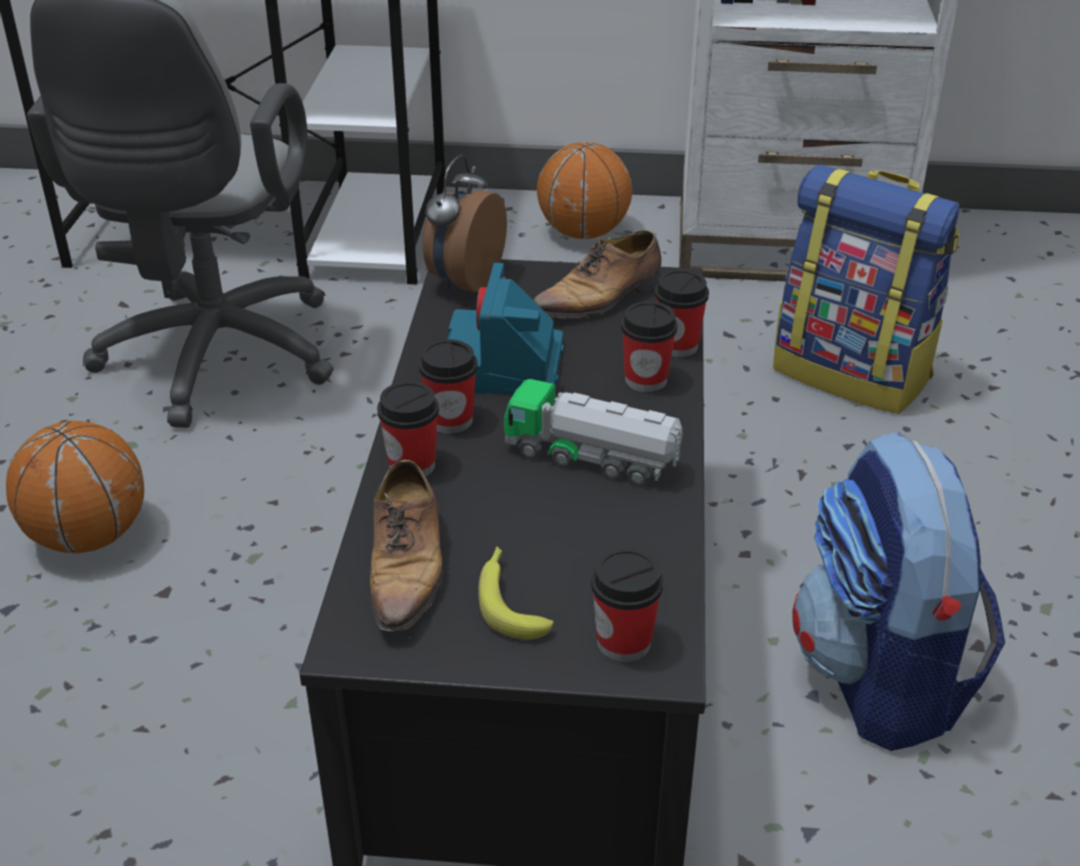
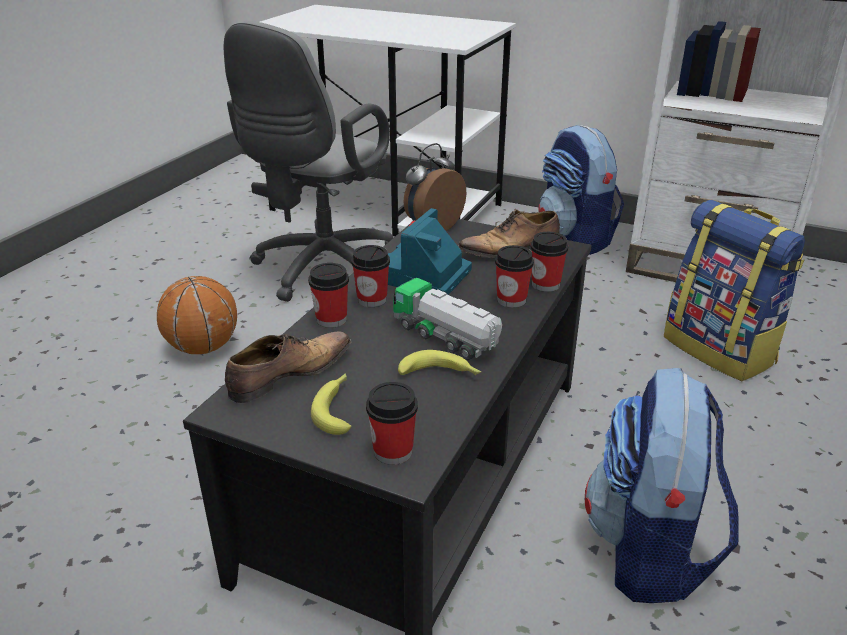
camera: 20 degrees right, 5 degrees down
shoe [370,460,443,639] -> shoe turned 150 degrees counterclockwise [225,331,351,403]
basketball [537,142,632,239] -> backpack [539,125,624,255]
none -> banana [398,350,481,375]

